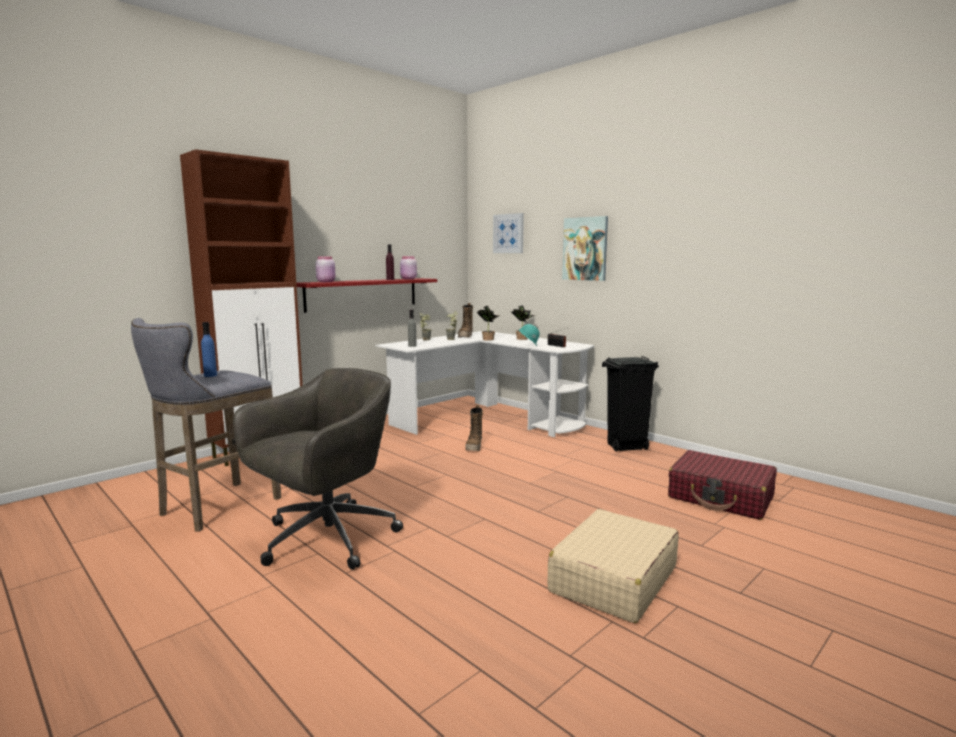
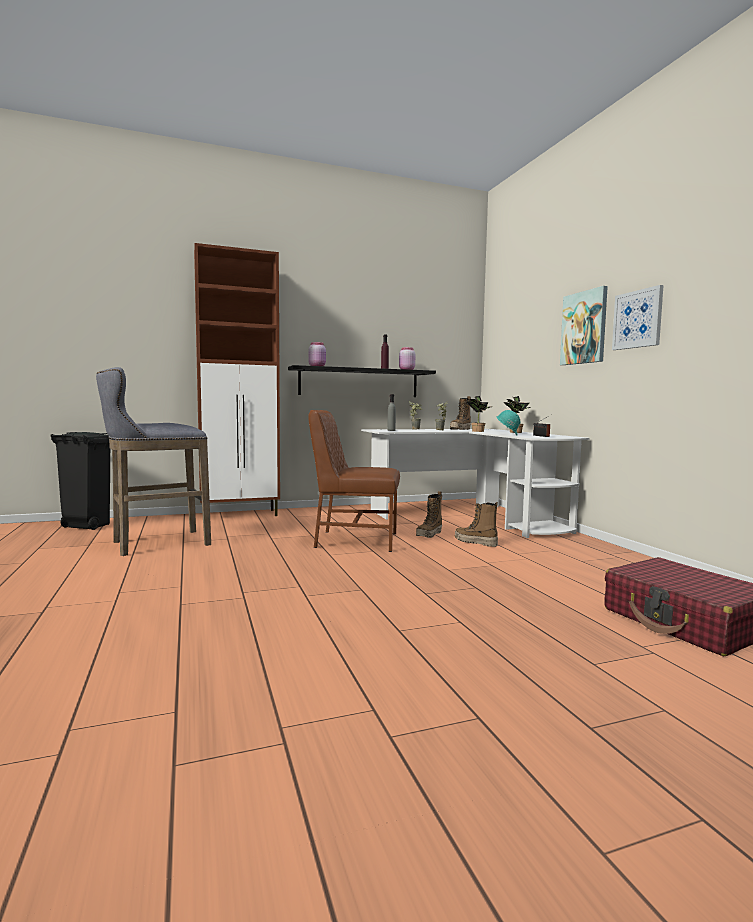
camera: 25 degrees right, 5 degrees down
blue bottle [201,322,217,377] -> none
grey office chair [233,368,403,570] -> none
red shelf [296,278,437,313] -> black shelf [288,365,436,397]
picture [493,213,524,253] -> picture moved to [612,285,664,350]
beige suitcase [547,509,679,623] -> none
black trash can [602,356,659,451] -> black trash can moved to [51,432,110,530]
none -> brown chair [308,410,400,552]
none -> boot [455,502,498,547]

